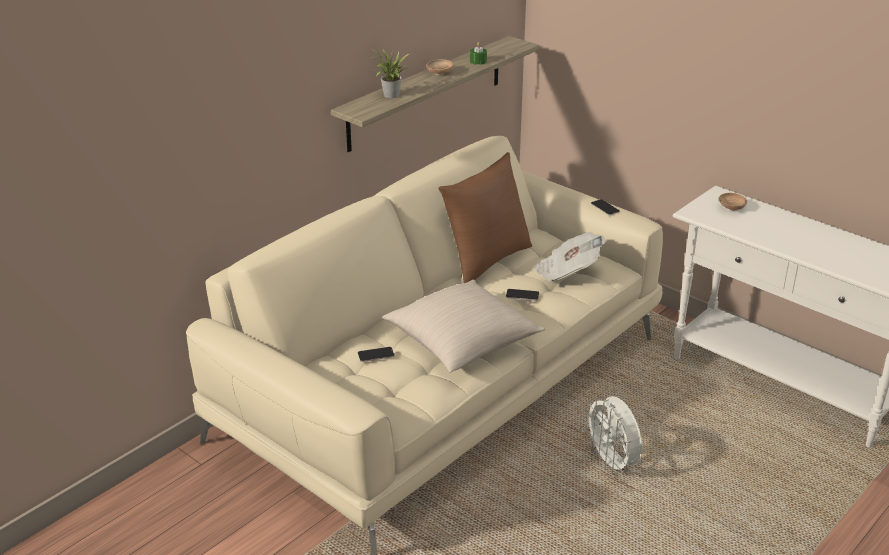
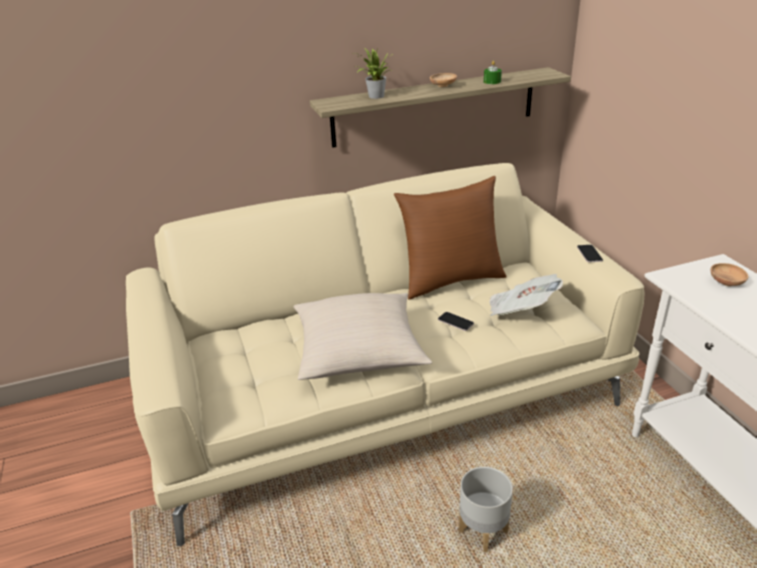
camera: 30 degrees right, 0 degrees up
phone [358,347,395,362] -> none
white fan [583,396,642,475] -> grey planter [459,467,513,552]

